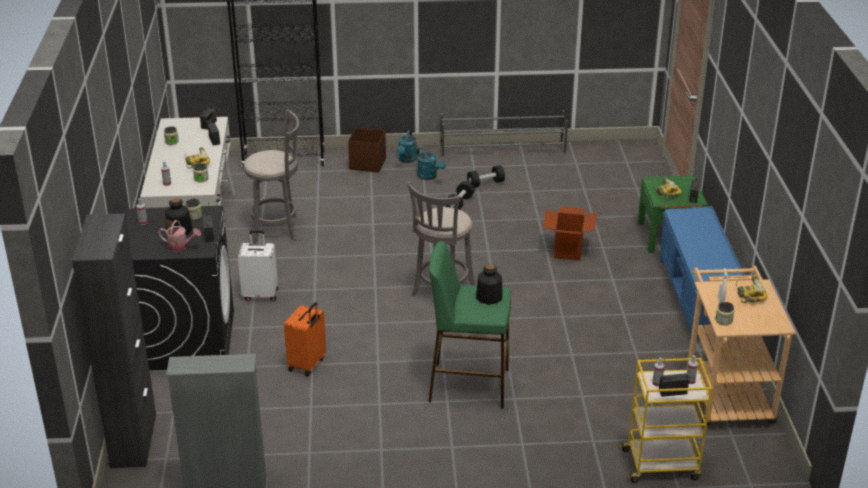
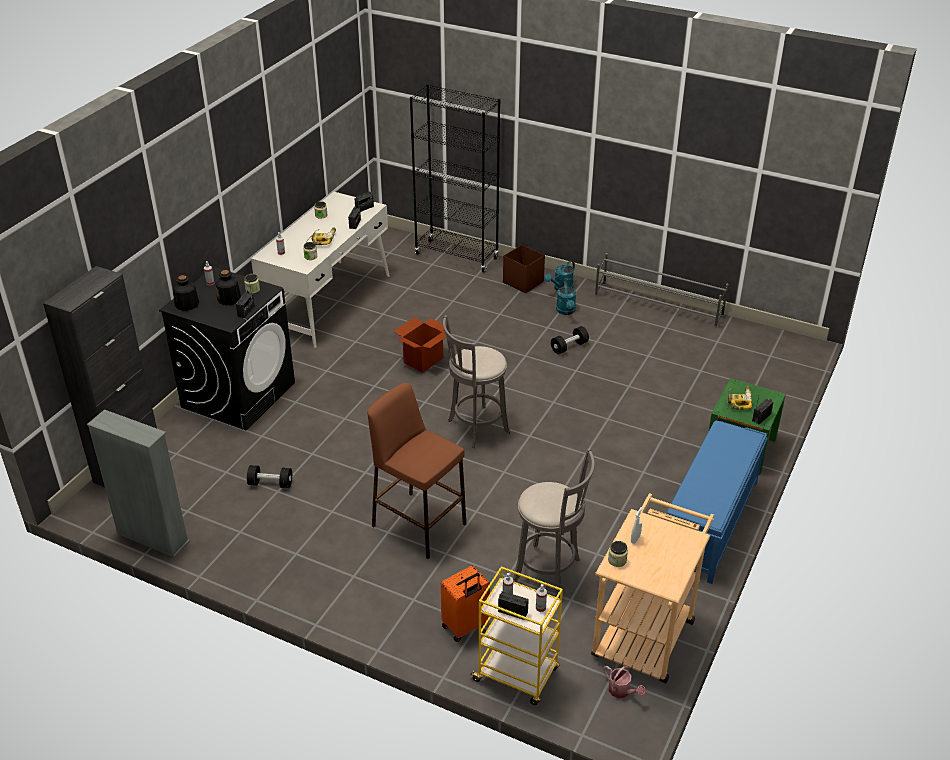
camera: 30 degrees right, 5 degrees up
watering can [158,220,201,252] -> watering can moved to [603,666,646,698]
white suitcase [238,230,278,301] -> none
grey stool [244,109,299,243] -> grey stool moved to [513,448,595,598]
orange suitcase [284,302,326,376] -> orange suitcase moved to [441,565,490,642]
green stool [428,242,511,409] -> brown stool [367,383,466,559]
black dumbbell [467,165,505,188] -> black dumbbell moved to [247,465,292,488]
bottle [476,264,503,305] -> bottle moved to [173,275,199,311]
cardboard box [543,207,597,261] -> cardboard box moved to [393,317,452,373]
power drill [736,276,767,303] -> none

